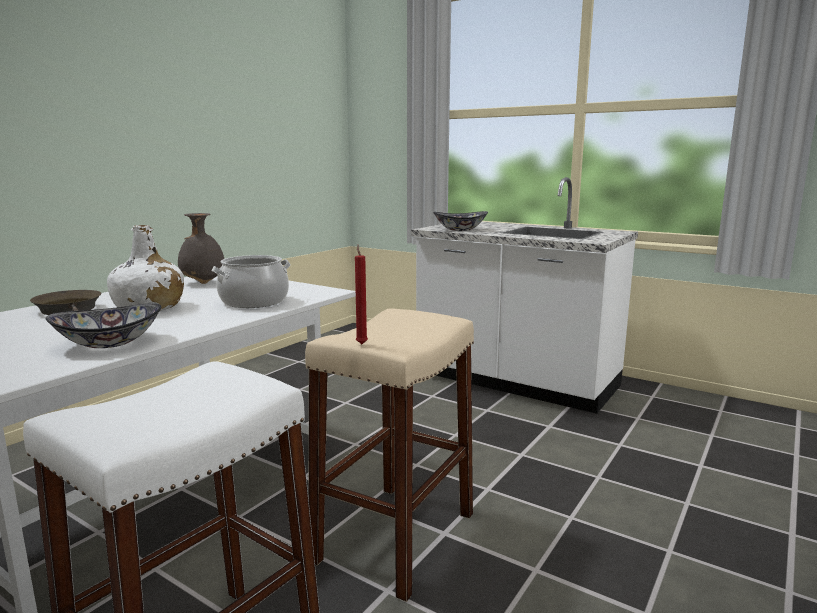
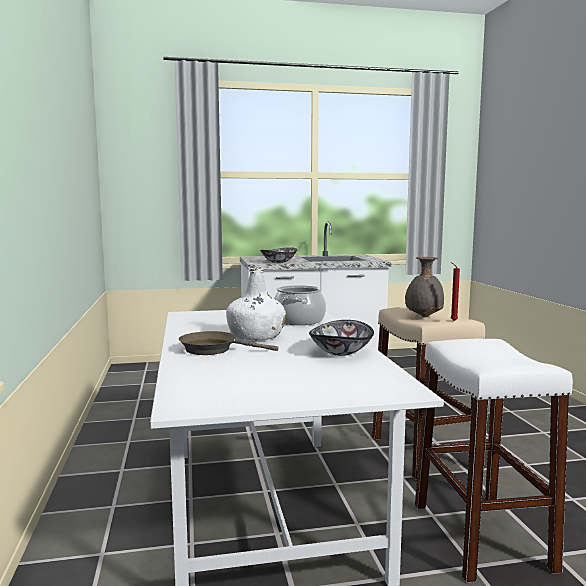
camera: 45 degrees left, 5 degrees down
grey vase [178,213,224,284] -> grey vase moved to [405,257,444,317]

